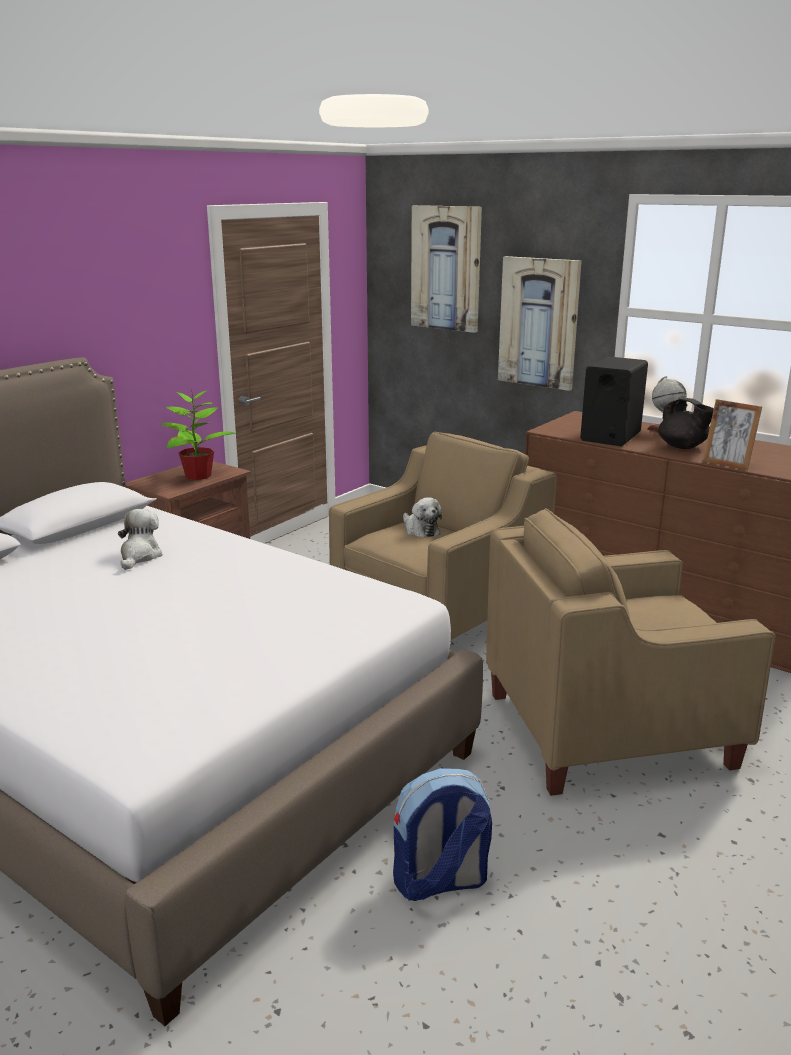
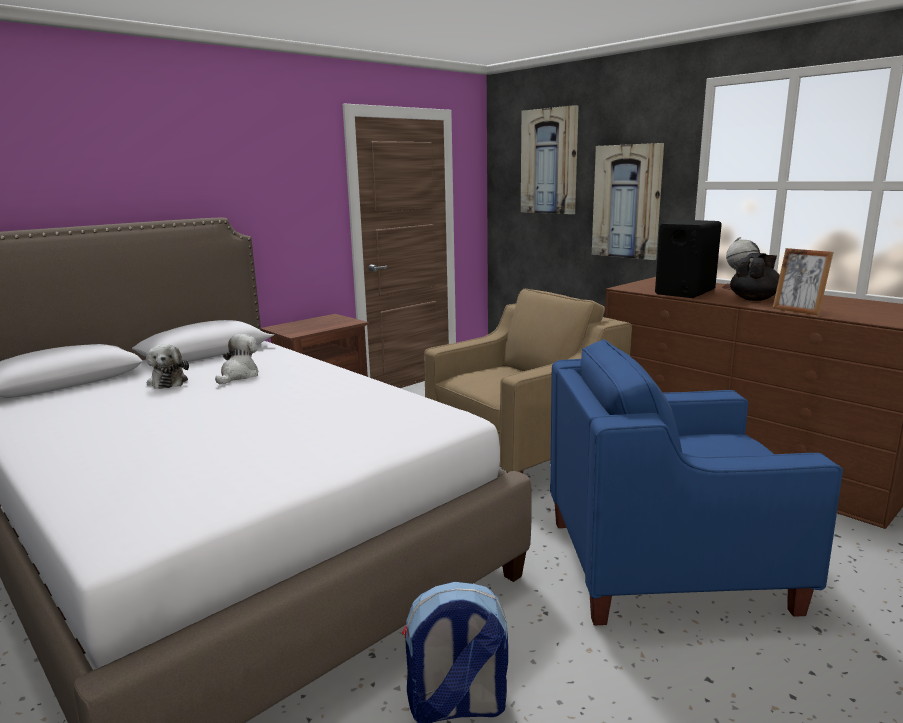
camera: 10 degrees right, 5 degrees down
potted plant [160,388,235,480] -> none
plush toy [403,498,442,537] -> plush toy moved to [146,344,189,389]
beige armchair [486,508,775,796] -> blue armchair [550,339,843,626]
black teapot [658,398,714,449] -> black teapot turned 105 degrees counterclockwise [730,253,780,301]

